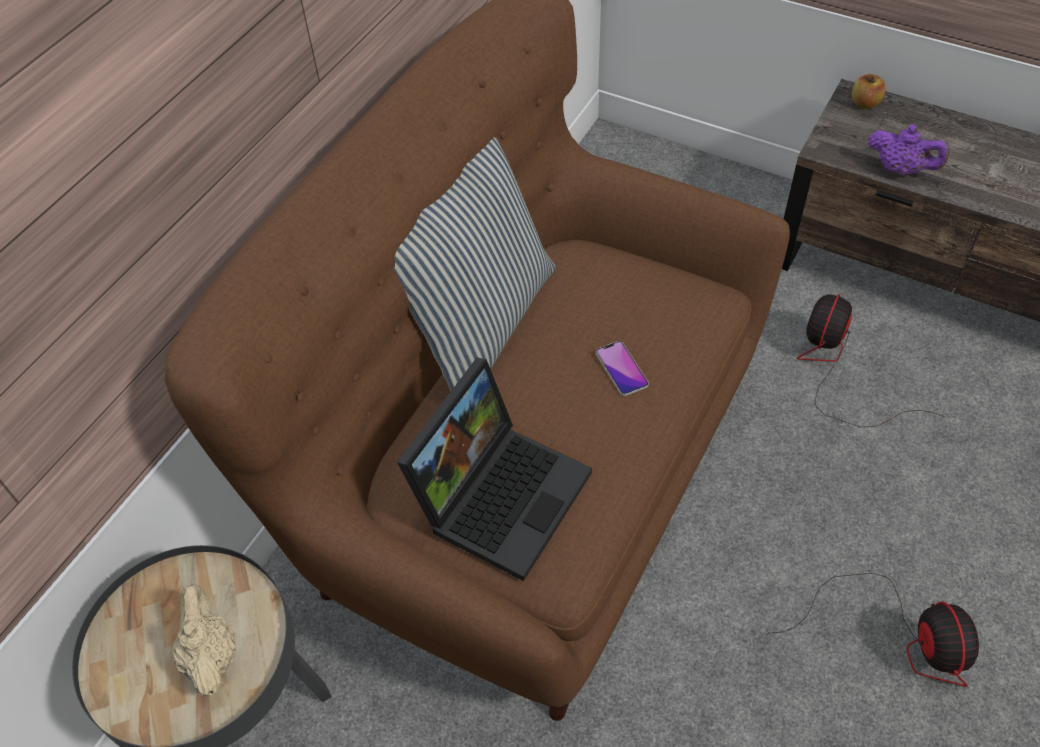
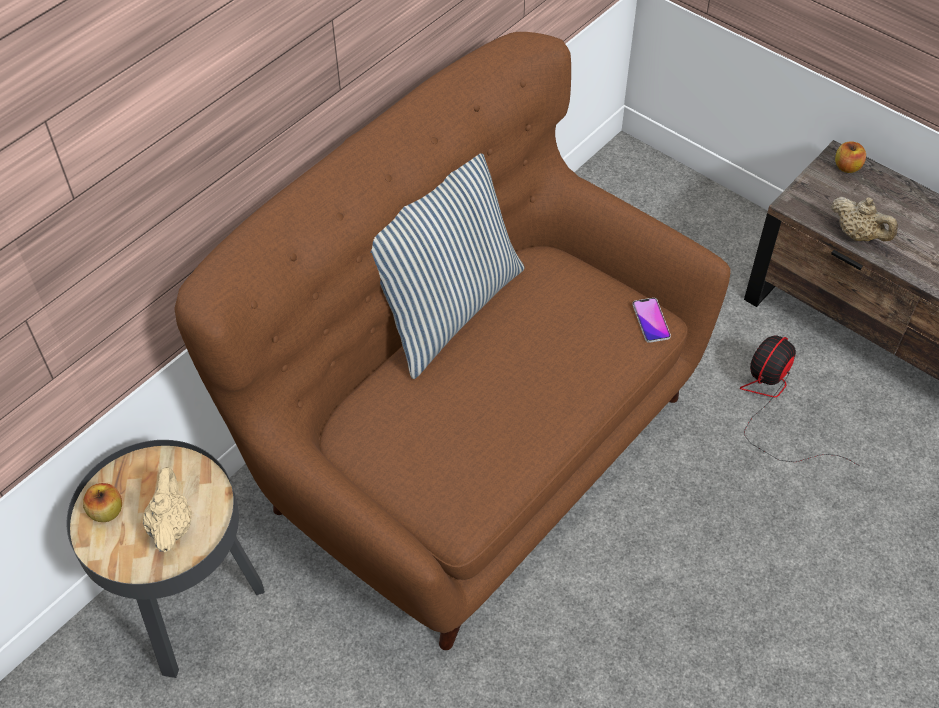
camera: 10 degrees right, 0 degrees up
laptop [397,357,592,581] -> none
phone [596,341,649,396] -> phone moved to [632,298,671,343]
fan [766,573,979,687] -> none
purple teapot [868,125,949,176] -> beige teapot [831,197,898,241]
none -> apple [83,483,122,522]

